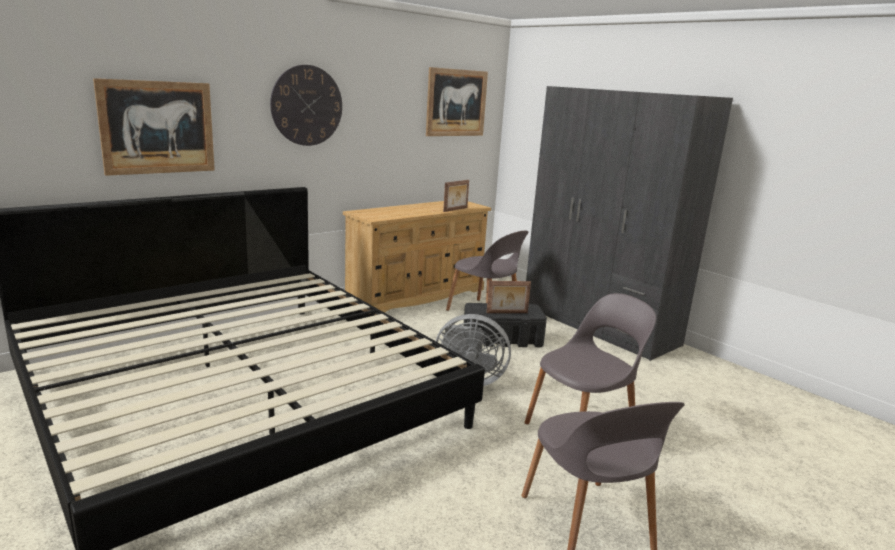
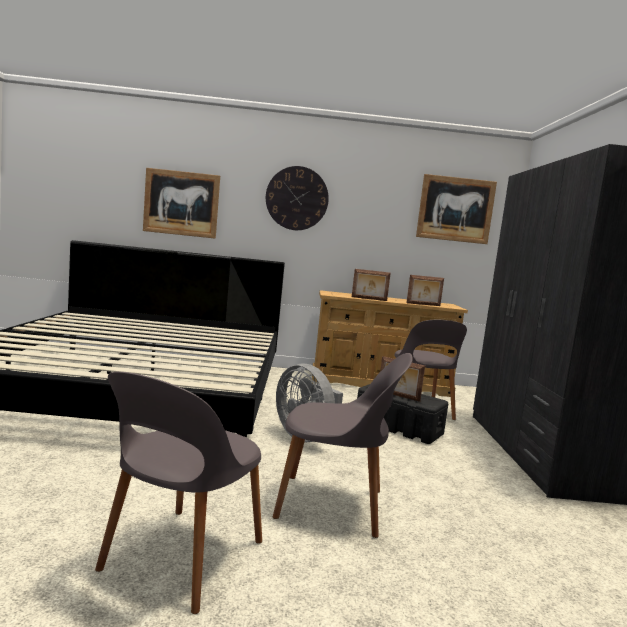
camera: 40 degrees right, 10 degrees down
none -> picture frame [352,269,391,301]

